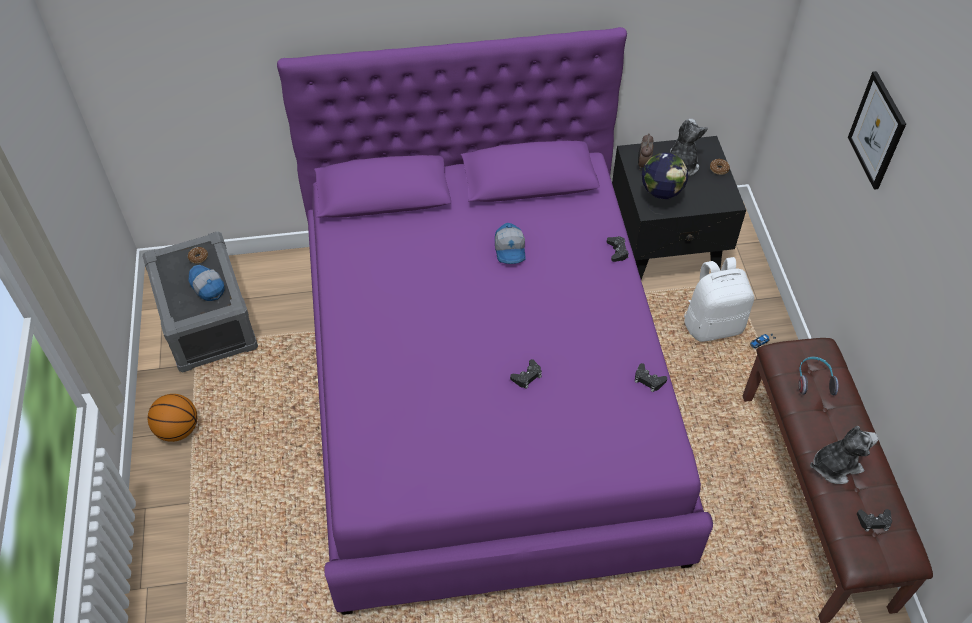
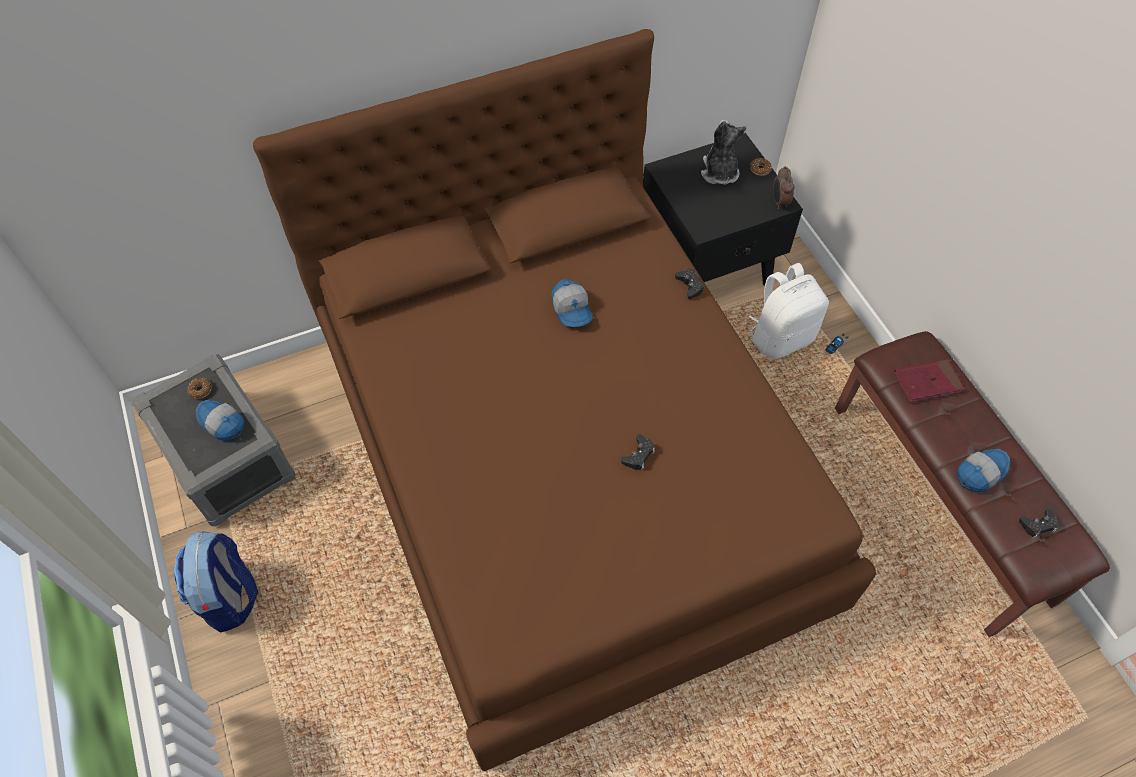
camera: 15 degrees left, 5 degrees up
basketball [148,394,197,442] -> backpack [174,531,258,633]
purple bed [277,27,713,615] -> brown bed [253,29,876,771]
black game controller [635,363,667,392] -> none
alarm clock [638,133,654,170] -> alarm clock moved to [773,166,795,209]
globe [642,152,688,215] -> none
headphones [798,357,839,395] -> red book [894,359,965,403]
plush toy [810,426,878,484] -> cap [957,449,1011,493]
picture [848,71,906,190] -> none

